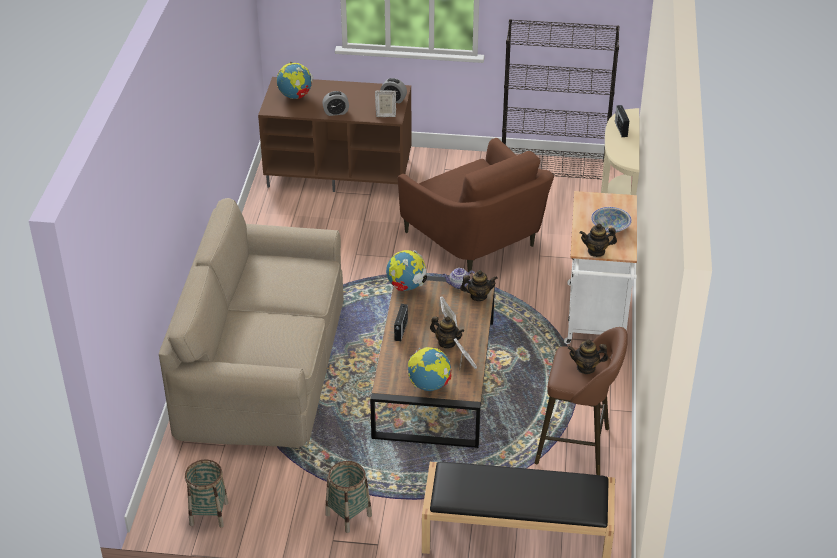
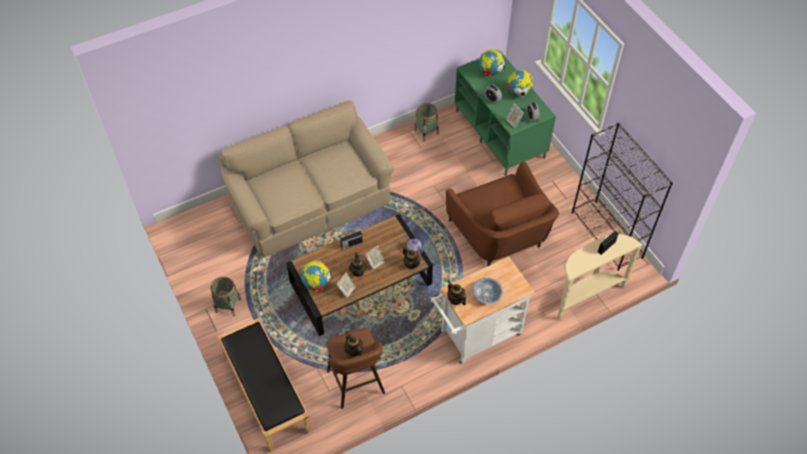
camera: 55 degrees right, 15 degrees up
basket [185,459,229,527] -> basket moved to [414,103,439,142]
brown tv stand [258,77,412,192] -> green tv stand [454,51,556,176]
globe [386,250,427,291] -> globe moved to [506,70,534,97]
brown armchair [398,138,554,274] -> brown armchair turned 45 degrees counterclockwise [446,162,559,266]

